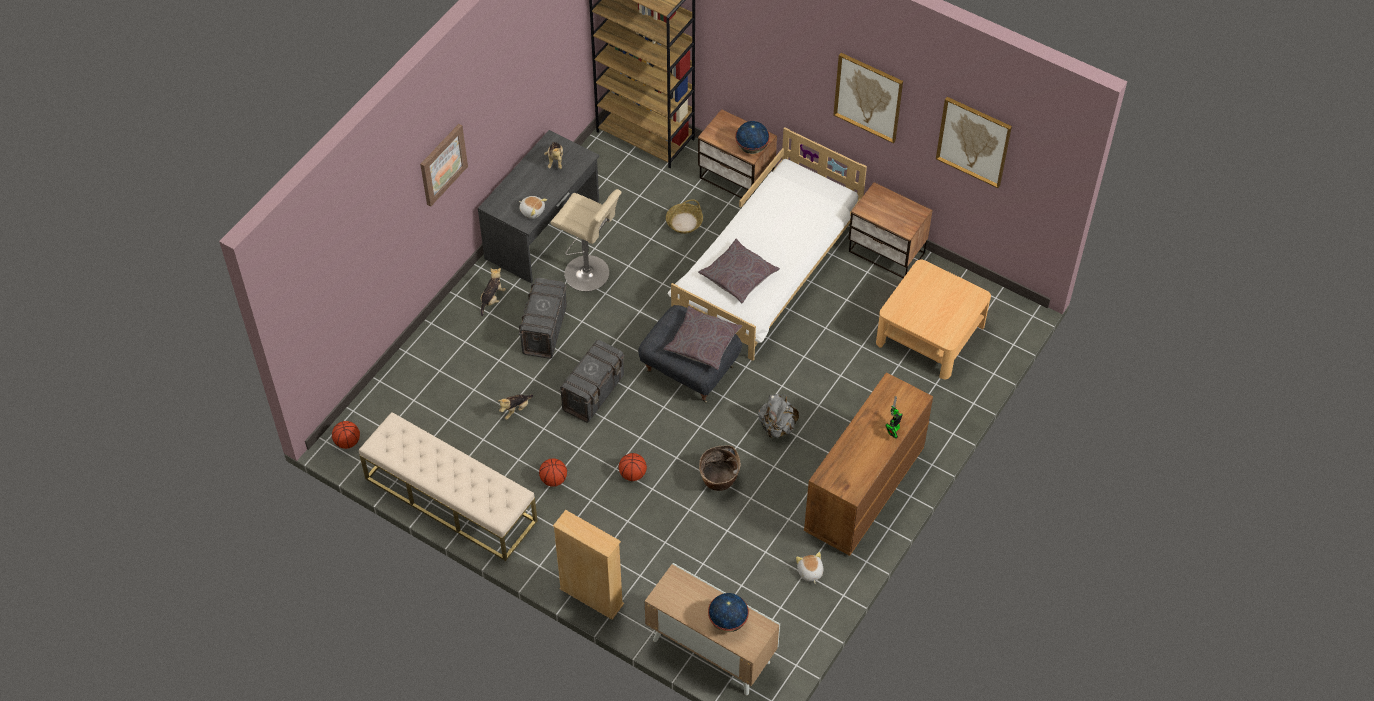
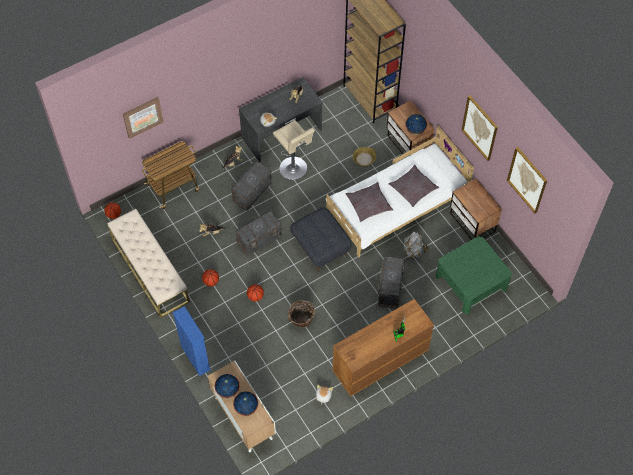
camera: 25 degrees right, 5 degrees up
picture [420,124,468,207] -> picture moved to [123,97,164,139]
beige bookcase [553,510,624,620] -> blue bookcase [173,306,211,376]
grey pillow [664,306,742,370] -> grey pillow moved to [389,165,439,207]
grey backpack [758,394,799,438] -> grey backpack moved to [404,231,428,258]
beige coffee table [876,259,991,379] -> green coffee table [436,236,512,314]
none -> cart [142,141,199,209]
none -> globe [215,374,240,398]
none -> grey storage box [378,257,405,309]

